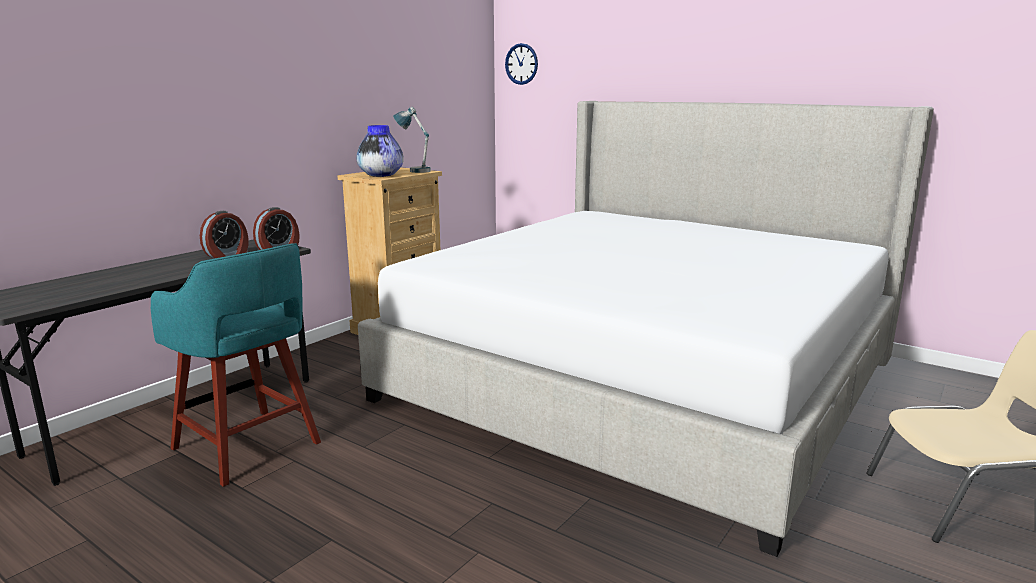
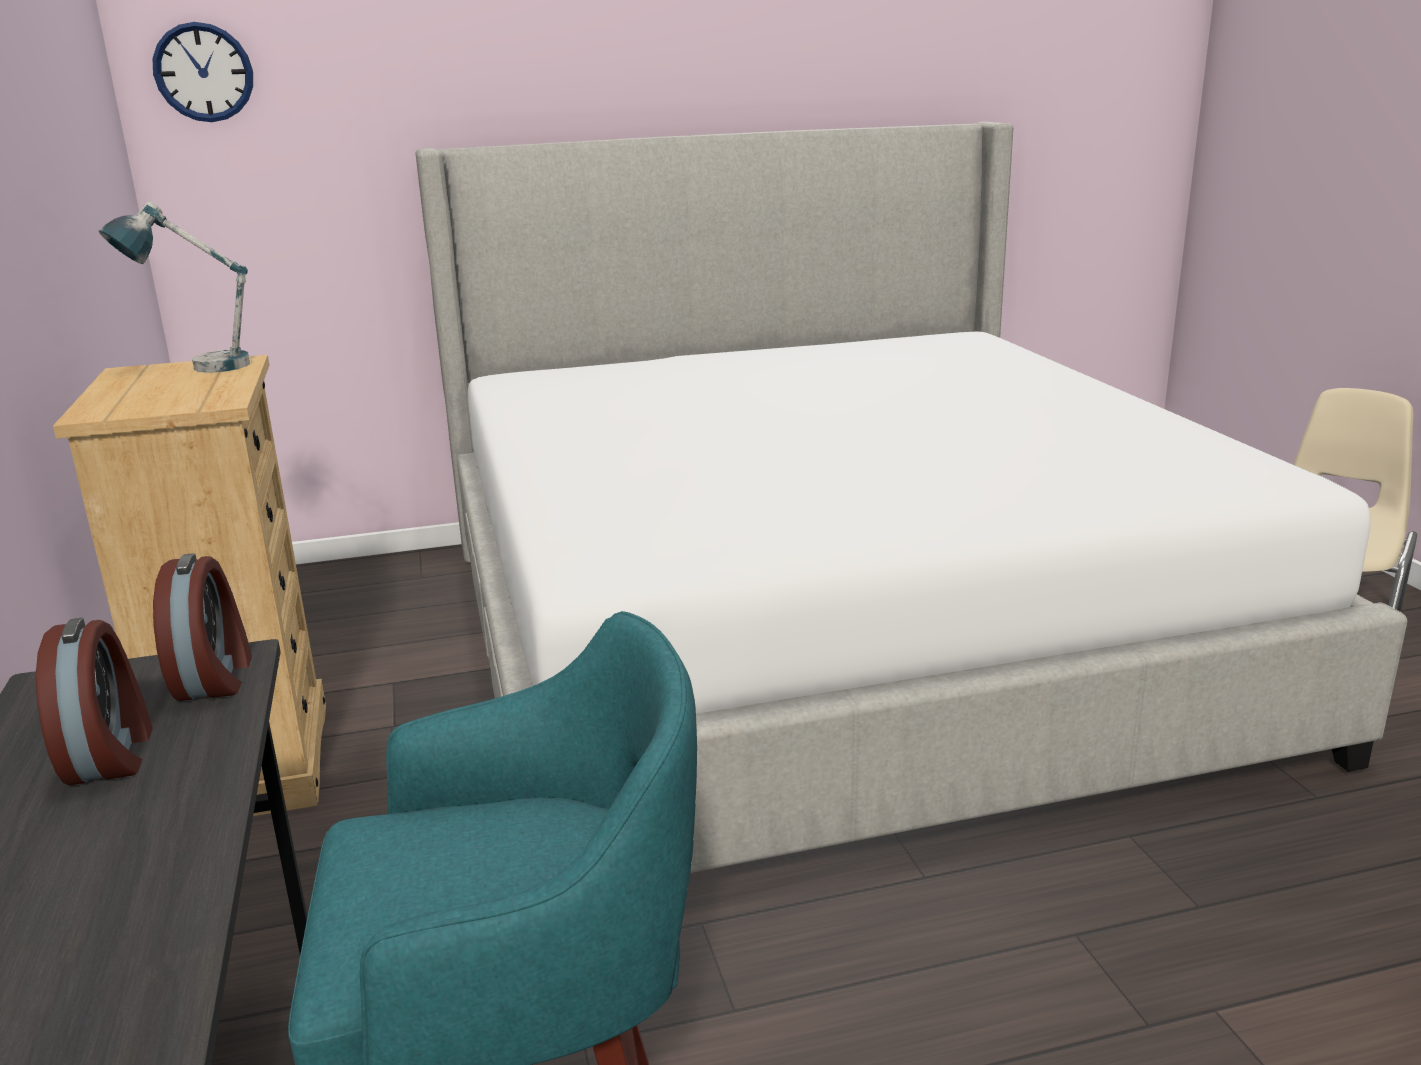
camera: 50 degrees left, 5 degrees up
vase [356,125,404,177] -> none

